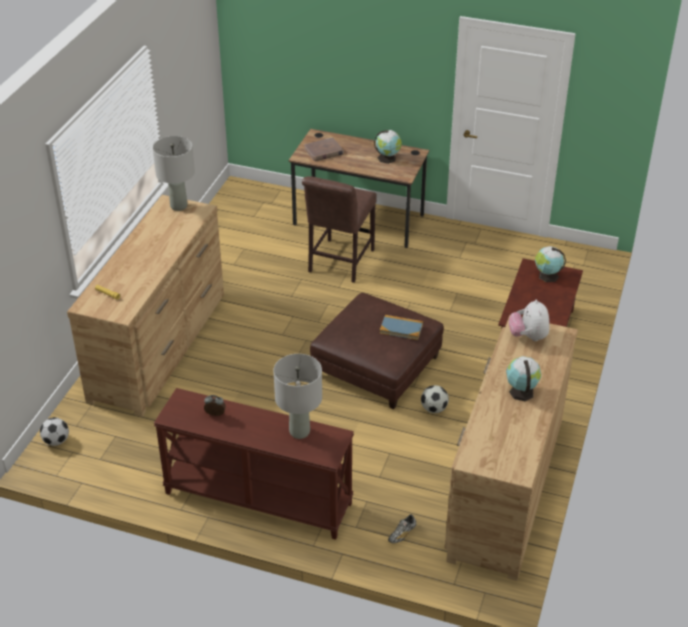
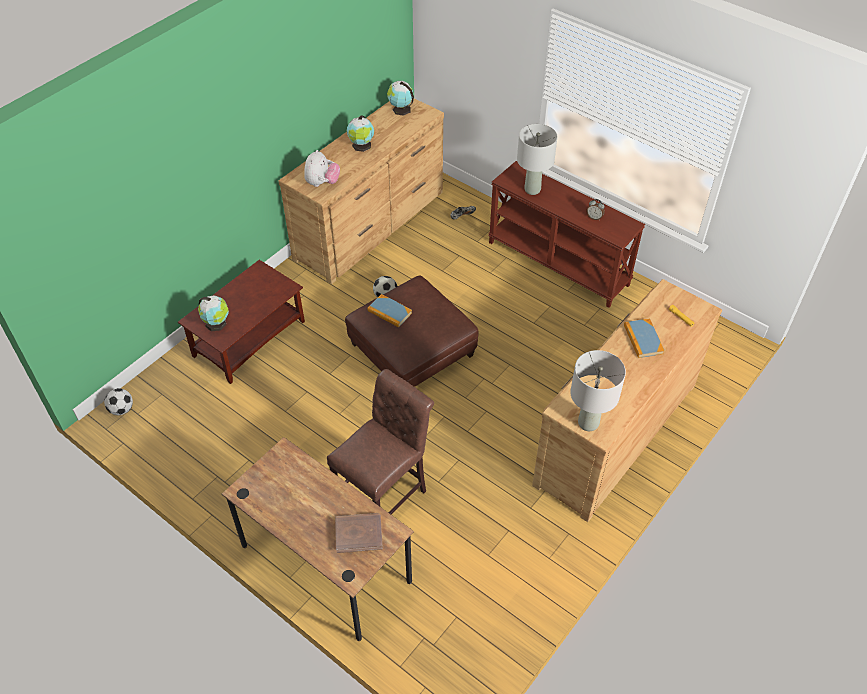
camera: 160 degrees left, 10 degrees up
football [40,417,69,446] -> football moved to [104,388,133,415]
globe [374,130,402,164] -> globe moved to [387,81,414,116]
none -> book [624,318,665,358]

